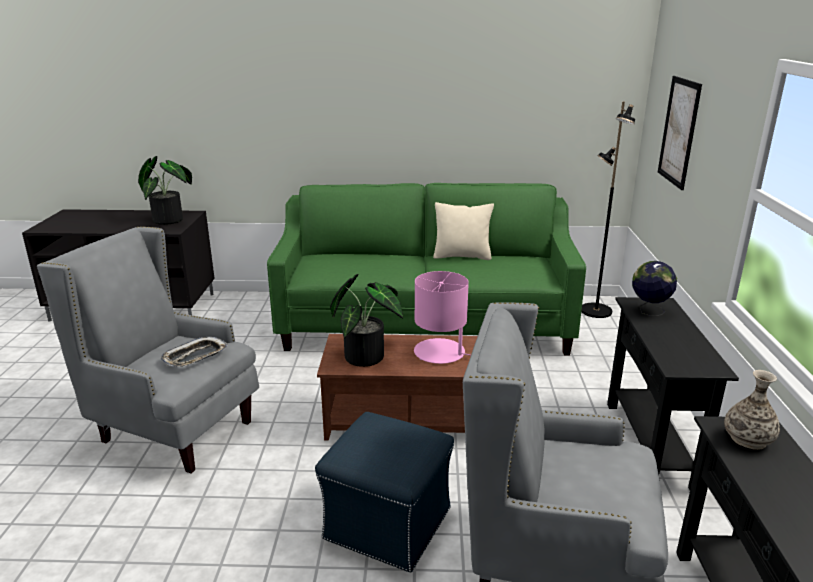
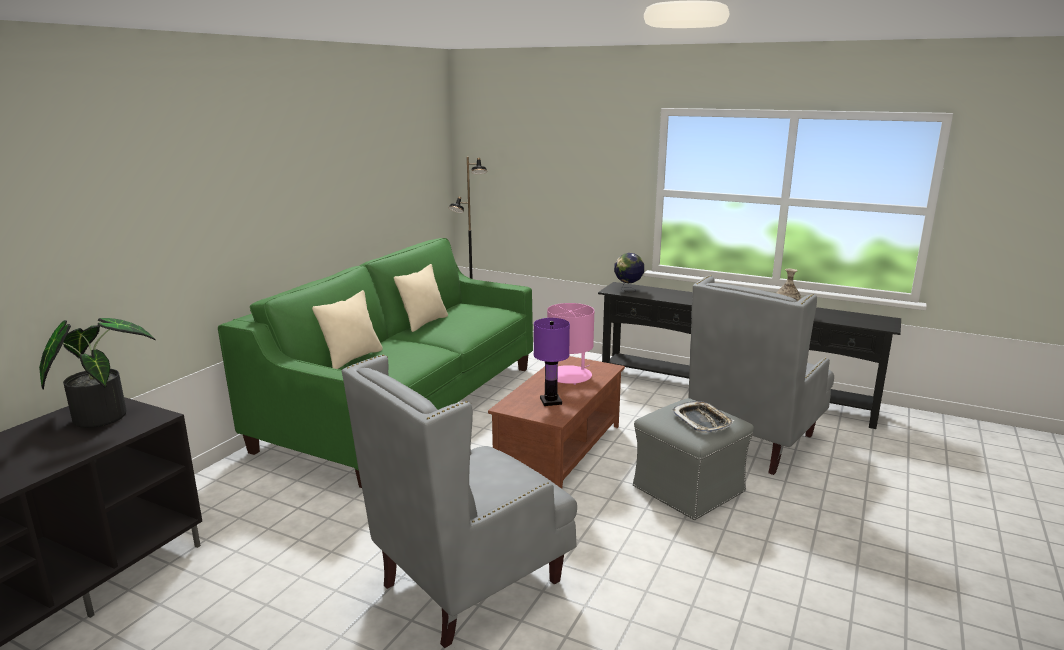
camera: 65 degrees left, 5 degrees down
tray [160,336,228,367] -> tray moved to [671,401,735,433]
blue ottoman [315,412,454,572] -> grey ottoman [633,398,754,520]
potted plant [330,274,403,367] -> purple table lamp [534,318,570,406]
picture [658,76,702,190] -> none
none -> beige pillow [312,290,383,369]

